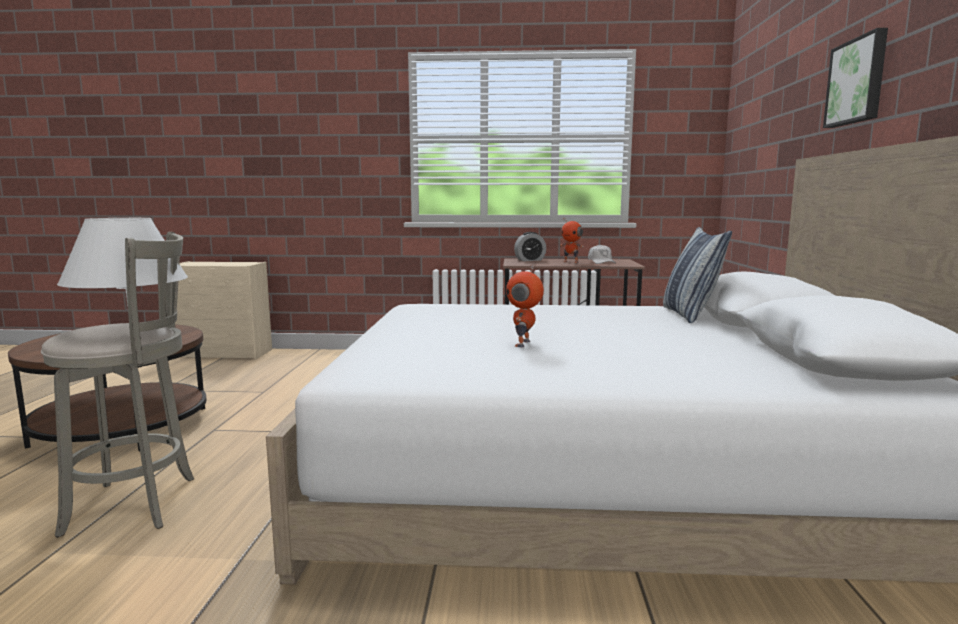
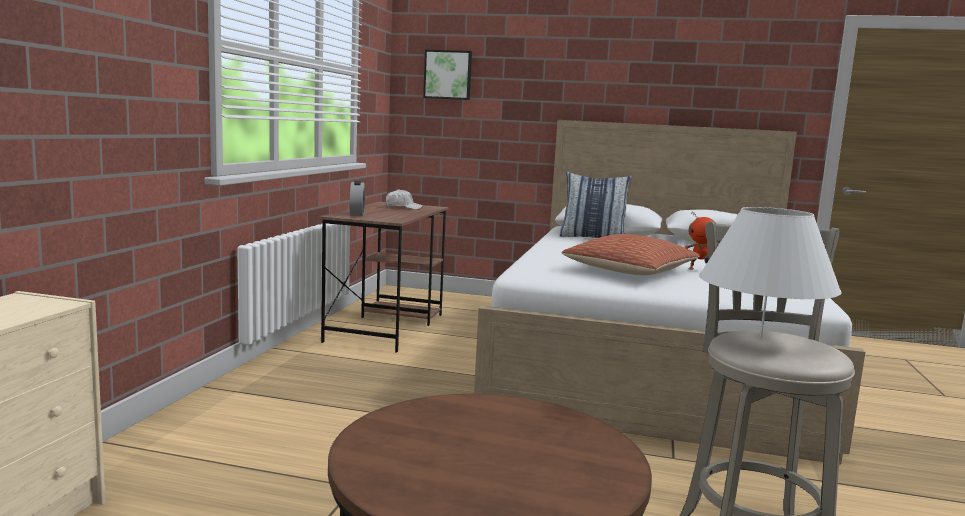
camera: 80 degrees left, 0 degrees up
toy robot [560,218,584,263] -> none
picture [823,28,888,128] -> picture moved to [423,50,472,100]
none -> pillow [562,234,700,275]

